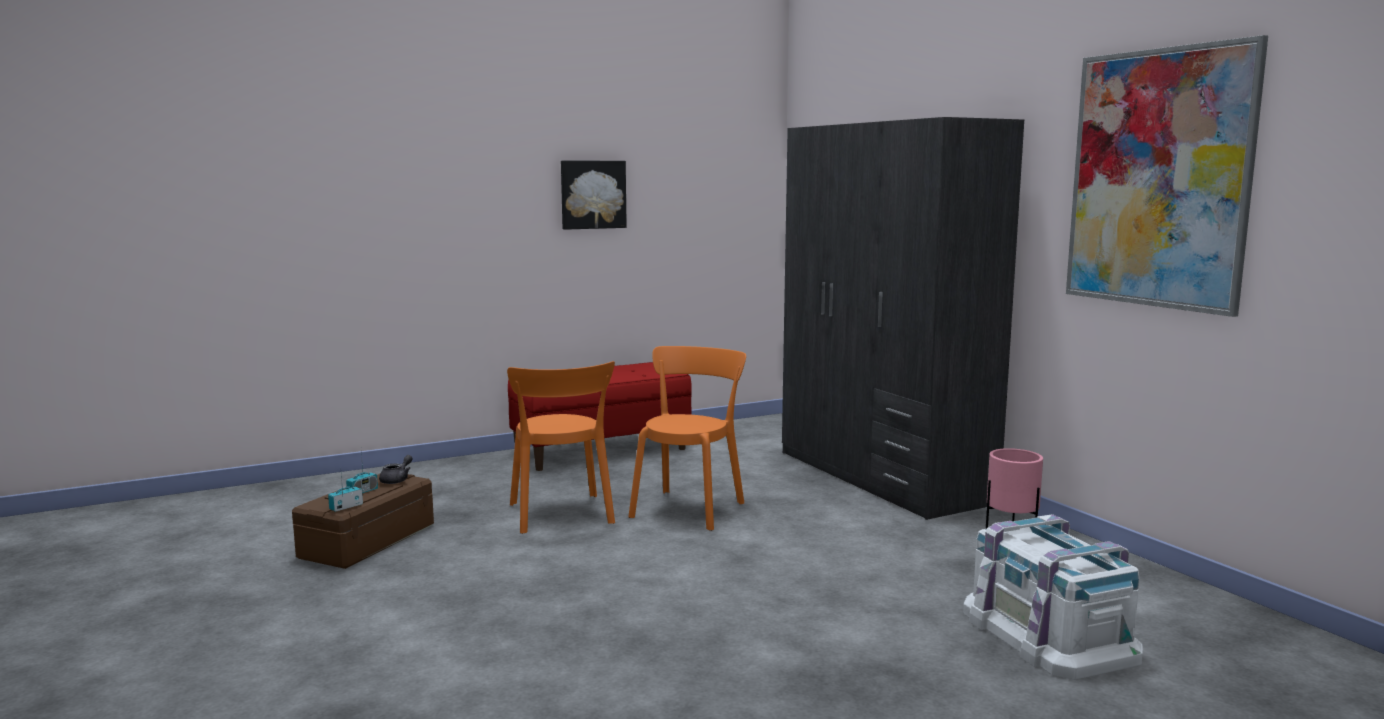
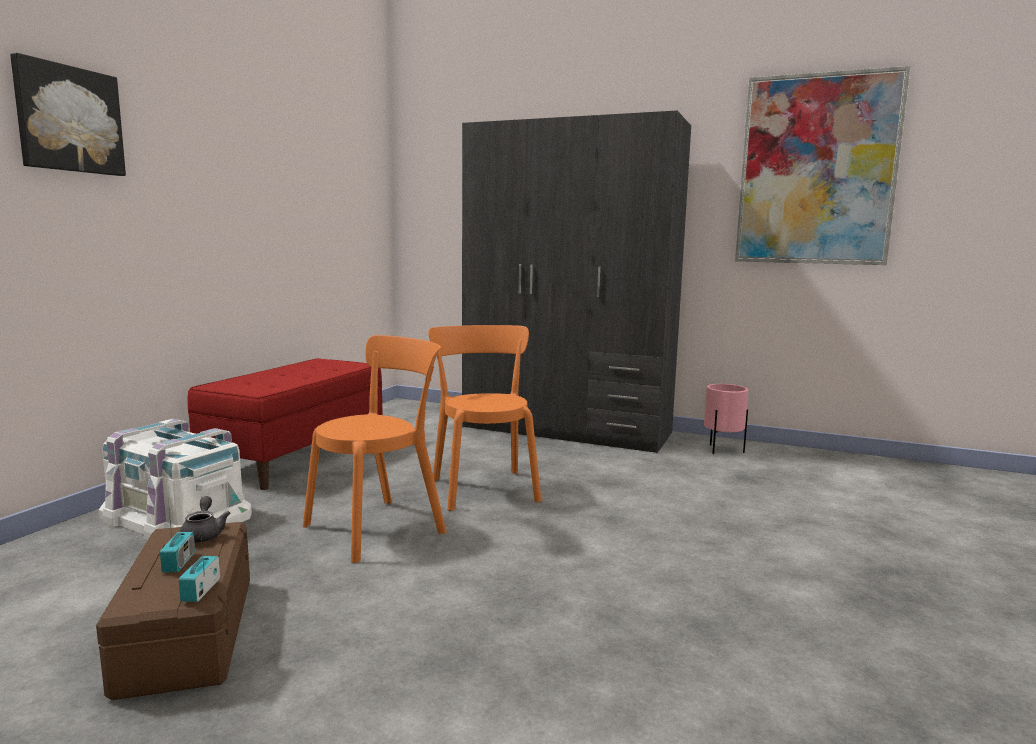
camera: 40 degrees left, 0 degrees up
orange chair [507,361,615,534] -> orange chair turned 75 degrees counterclockwise [303,335,447,563]
picture [561,160,627,230] -> picture moved to [10,53,126,176]
white storage box [963,514,1143,680] -> white storage box moved to [99,419,252,540]

